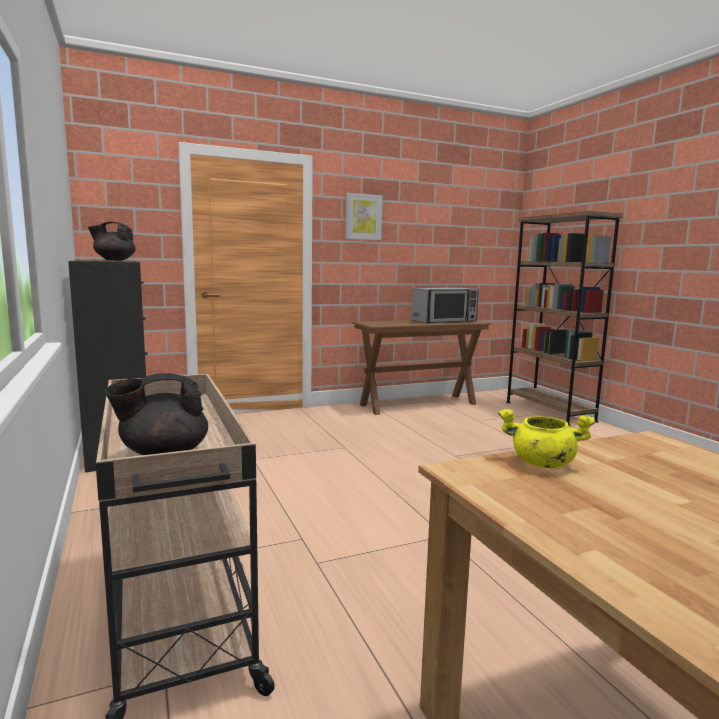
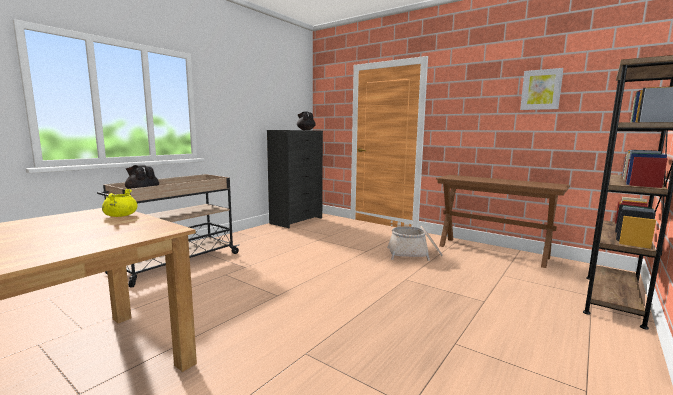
camera: 60 degrees right, 0 degrees up
picture [345,193,383,240] -> picture moved to [520,68,563,110]
microwave [411,287,479,324] -> none
none -> basket [387,226,443,261]

